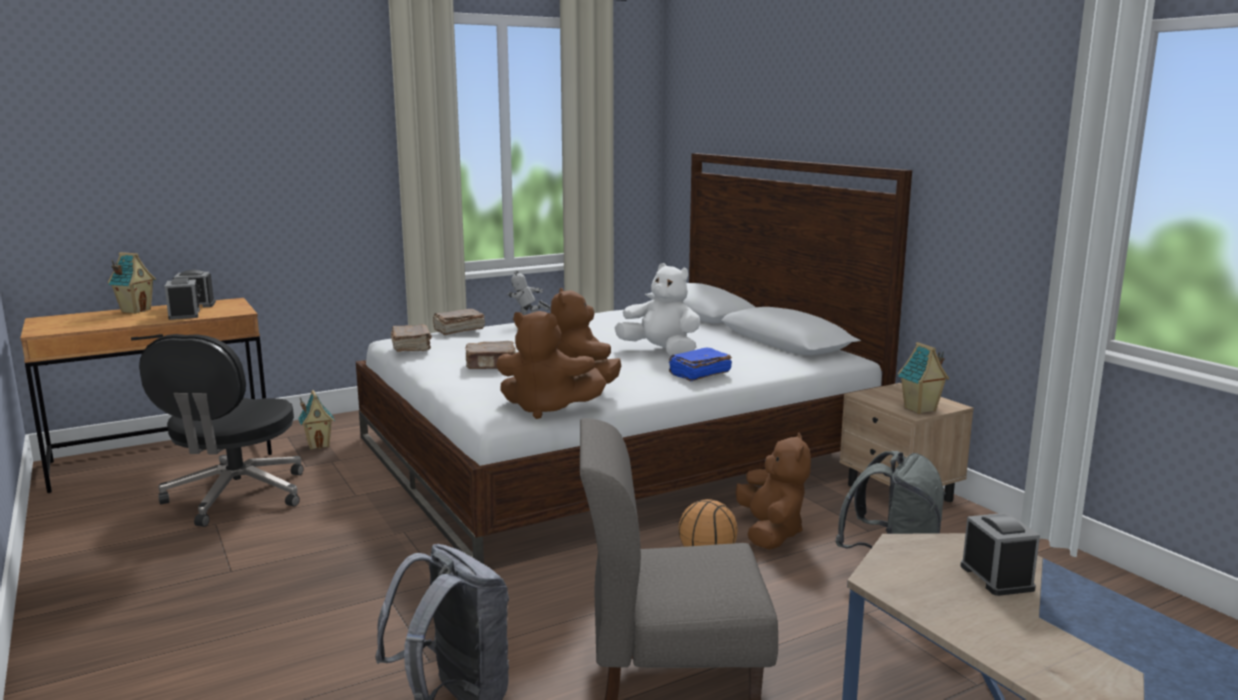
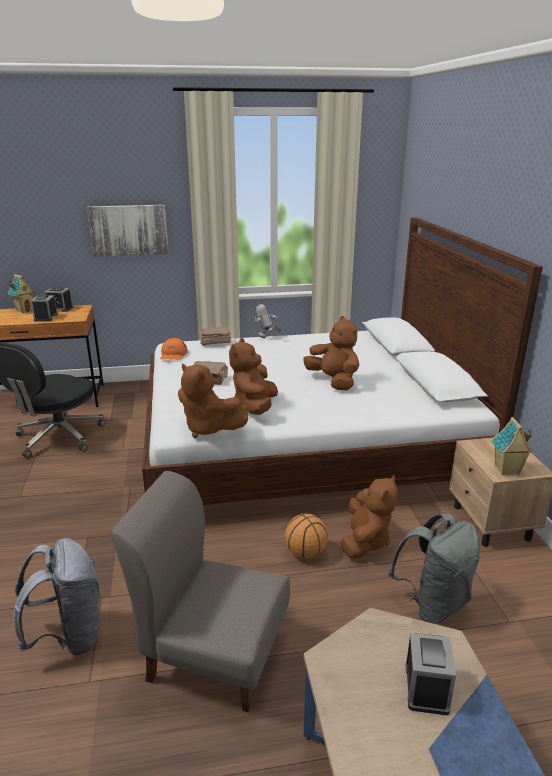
camera: 20 degrees right, 10 degrees up
toy house [298,390,335,450] -> none
brown book [391,324,432,352] -> orange cap [160,338,188,360]
white plush toy [615,263,700,355] -> brown plush toy [303,316,359,390]
blue book [669,348,732,382] -> none
none -> picture [87,205,169,257]

